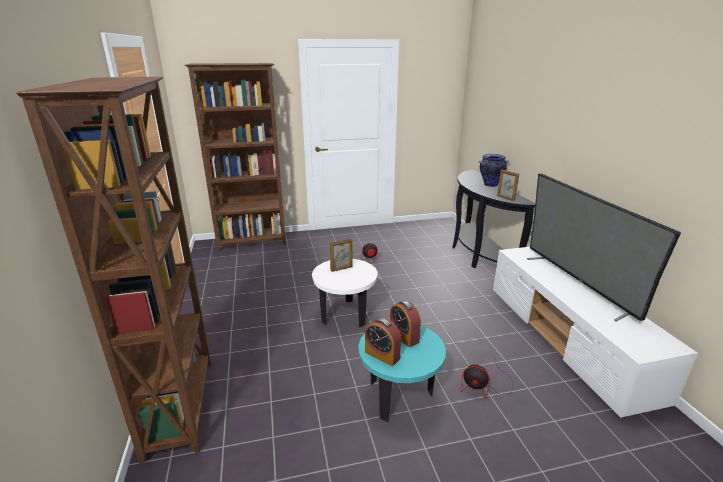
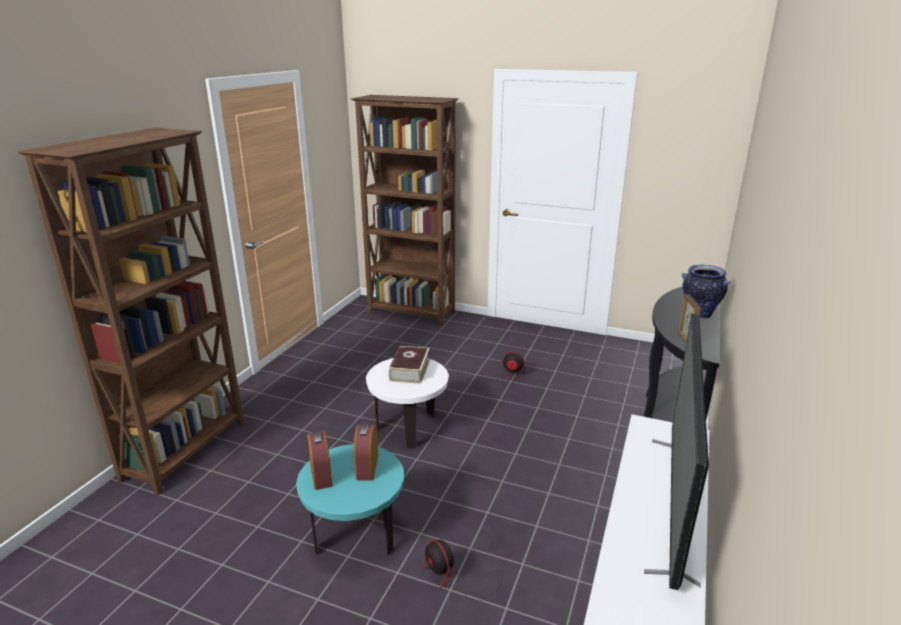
camera: 35 degrees right, 0 degrees up
picture frame [330,239,352,272] -> book [388,346,430,384]

